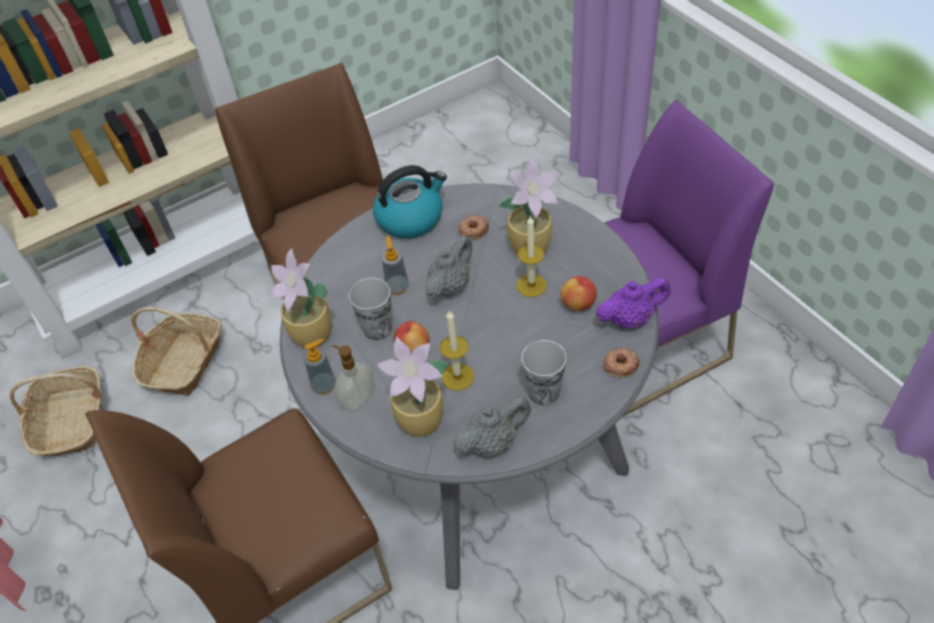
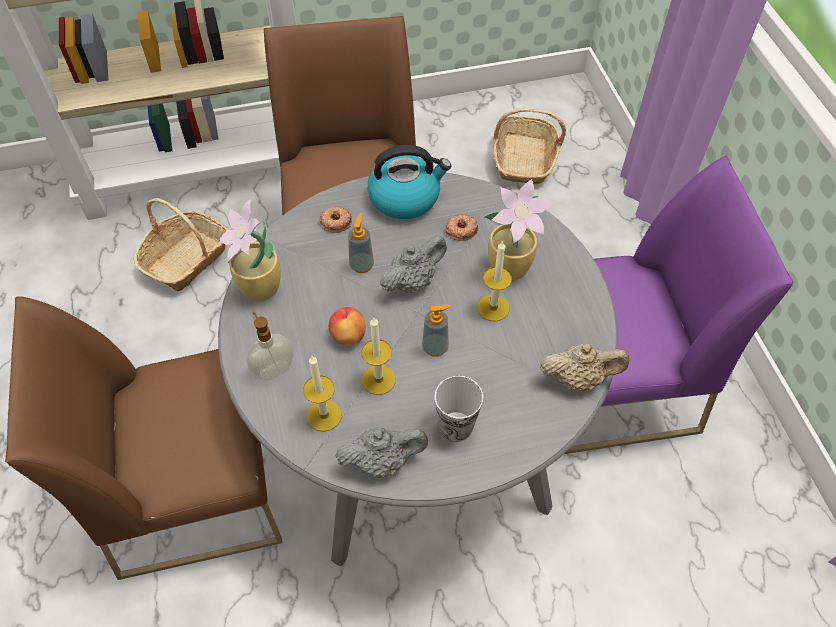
camera: 15 degrees right, 5 degrees up
basket [10,366,102,456] -> basket moved to [493,107,566,184]
soap dispenser [303,339,336,394] -> soap dispenser moved to [422,305,451,357]
cup [349,278,392,340] -> none
potted plant [377,337,448,437] -> candle [303,356,342,432]
apple [560,276,597,311] -> none
purple teapot [596,277,671,328] -> beige teapot [540,344,629,391]
donut [603,348,639,378] -> donut moved to [319,206,352,233]

